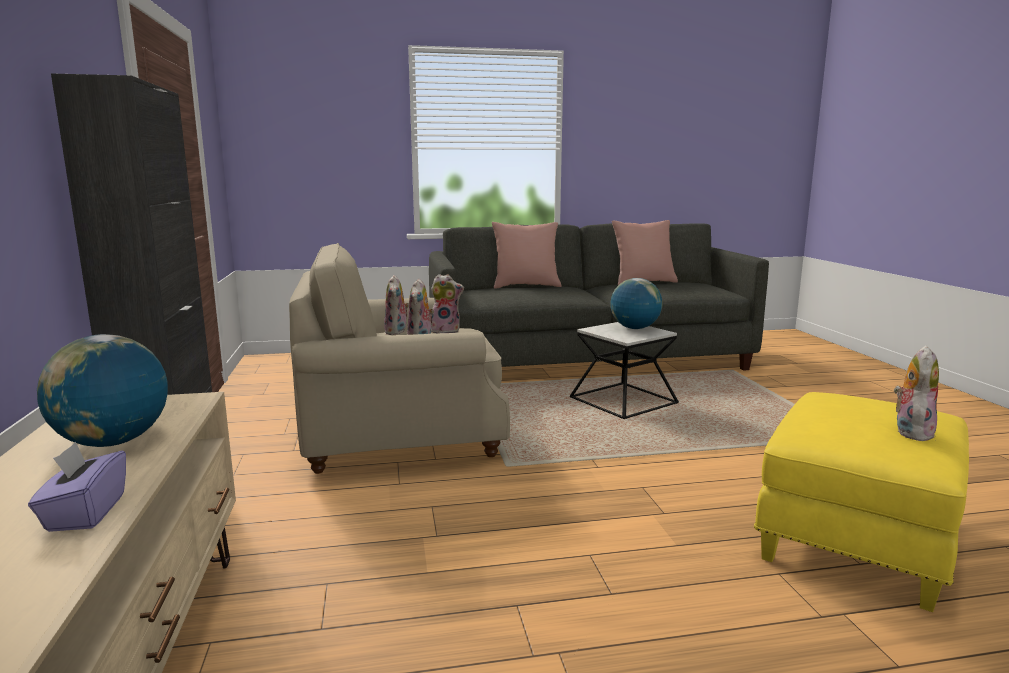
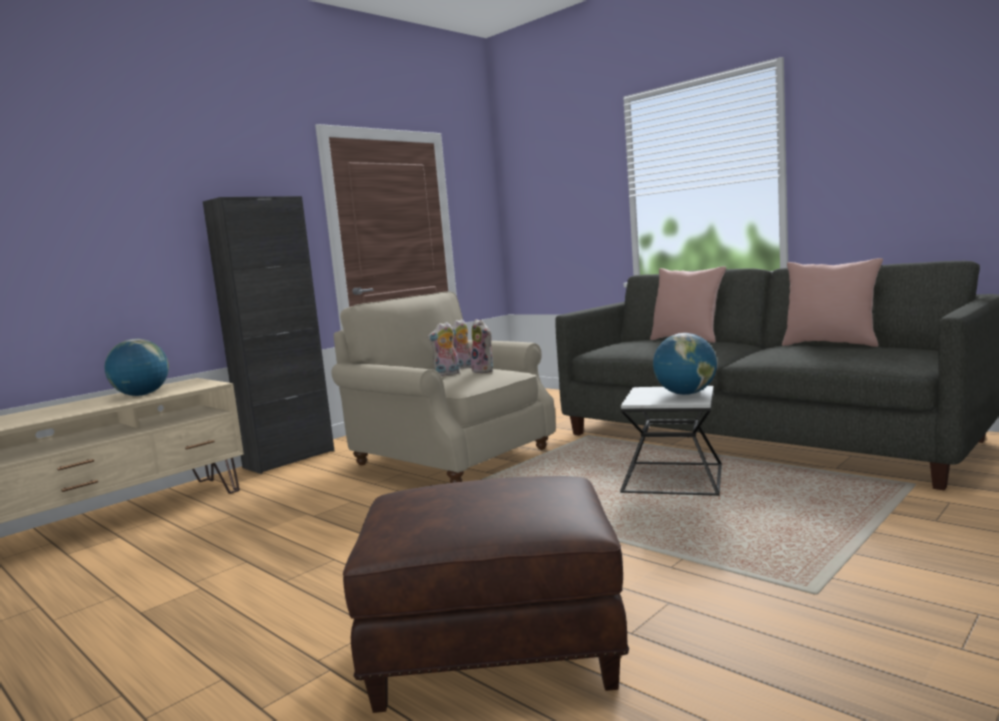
camera: 55 degrees right, 5 degrees down
purple tissue box [28,442,126,532] -> none
yellow ottoman [754,392,969,612] -> brown ottoman [343,476,629,713]
plush toy [894,345,939,441] -> none

